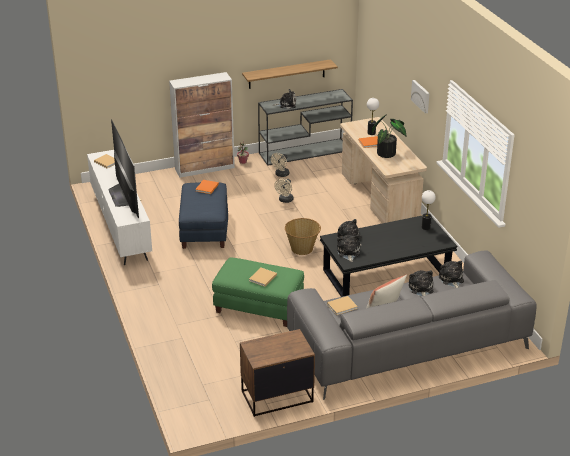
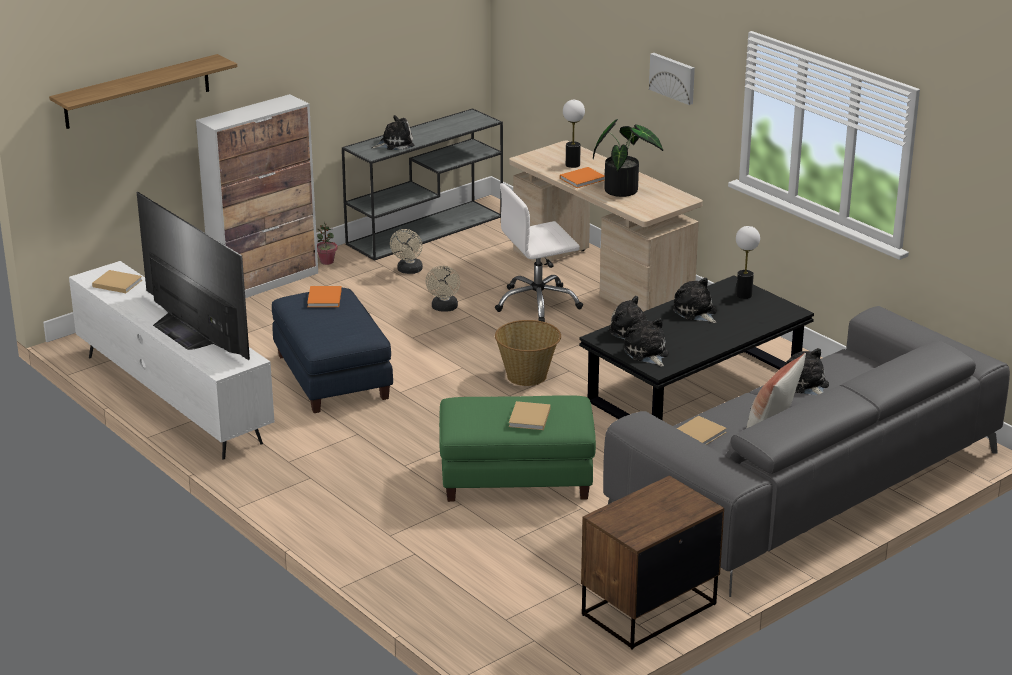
camera: 20 degrees left, 5 degrees down
shelf [242,59,338,89] -> shelf moved to [49,54,237,129]
plush toy [439,260,464,288] -> plush toy moved to [672,278,717,323]
none -> white office chair [495,183,583,322]

